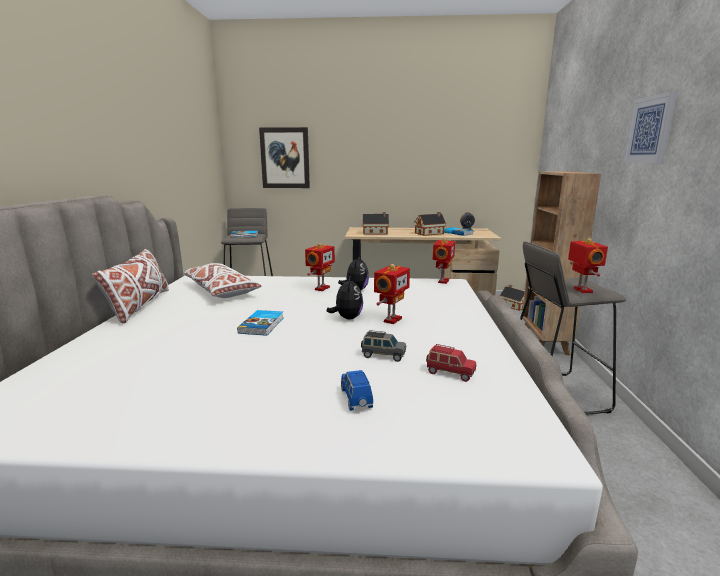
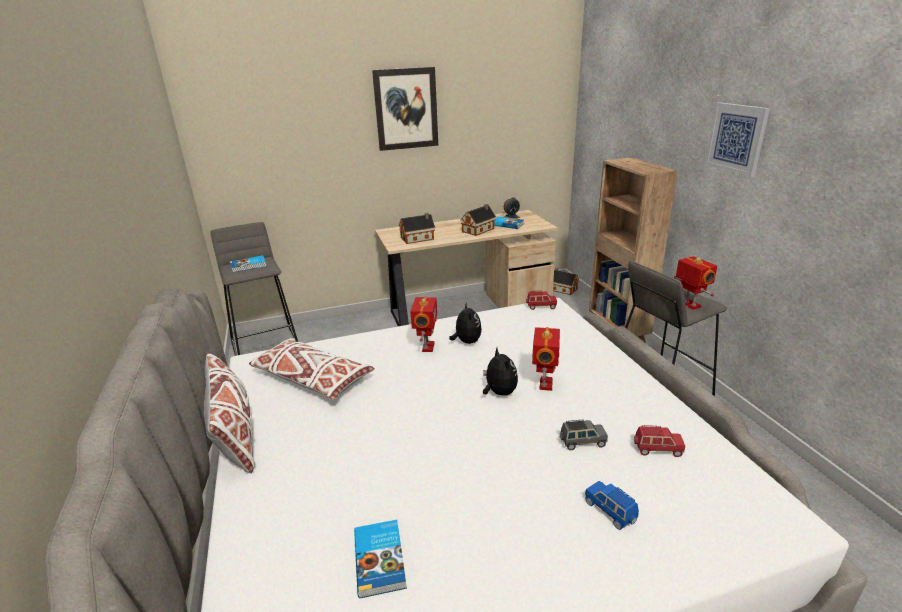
camera: 20 degrees left, 10 degrees up
book [237,310,283,336] -> book moved to [354,520,407,598]
picture [259,127,310,188] -> picture moved to [372,67,438,151]
toy robot [433,238,455,284] -> red toy car [526,291,557,310]

